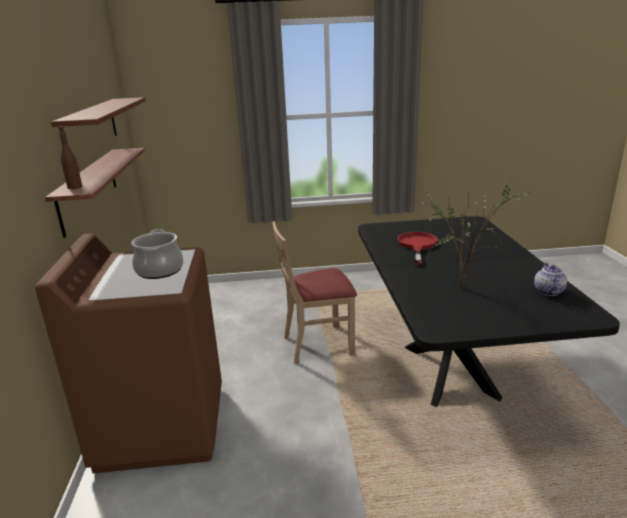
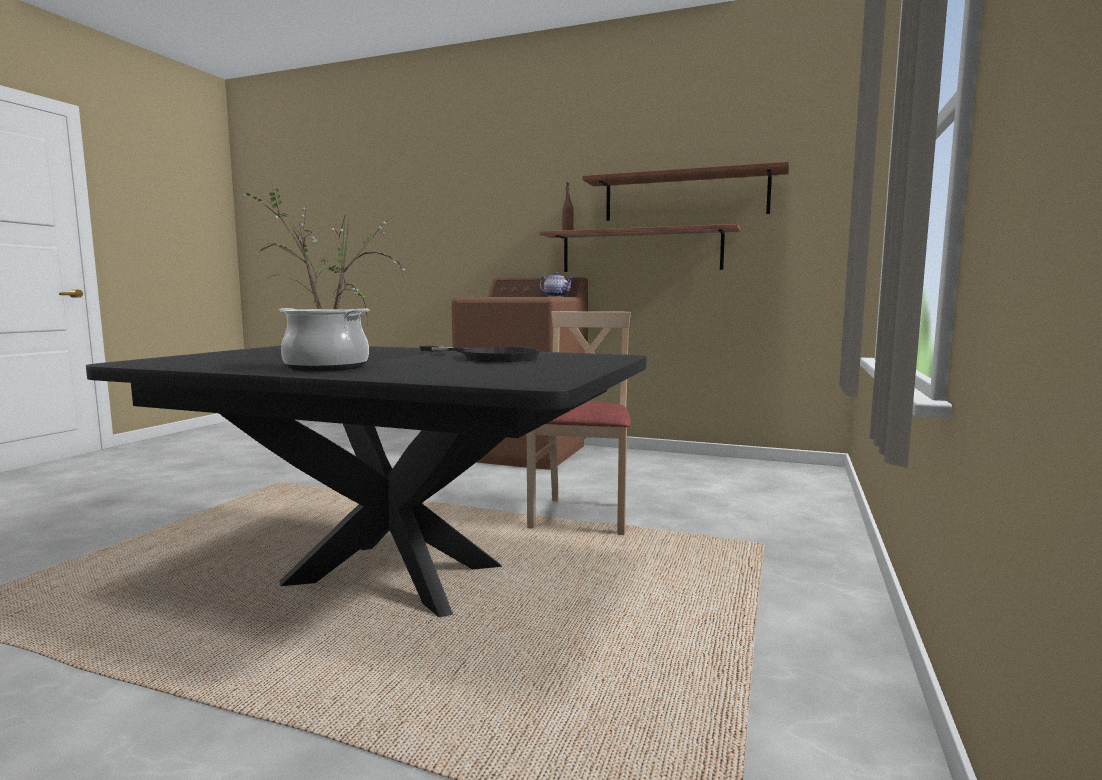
camera: 115 degrees right, 15 degrees down
cooking pot [131,229,184,279] -> cooking pot moved to [279,308,369,371]
red frying pan [398,232,438,265] -> black frying pan [419,346,540,362]
teapot [534,263,567,296] -> teapot moved to [539,272,574,297]

